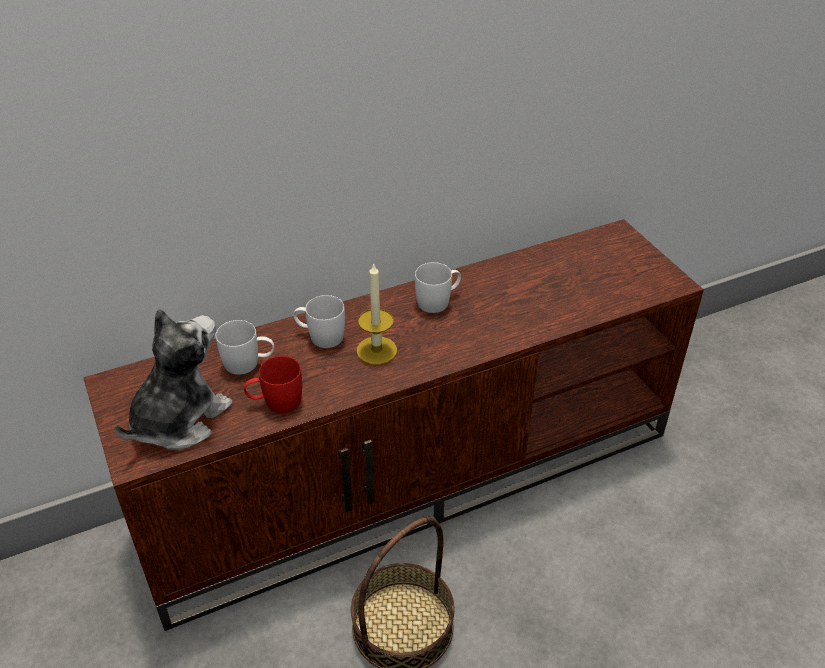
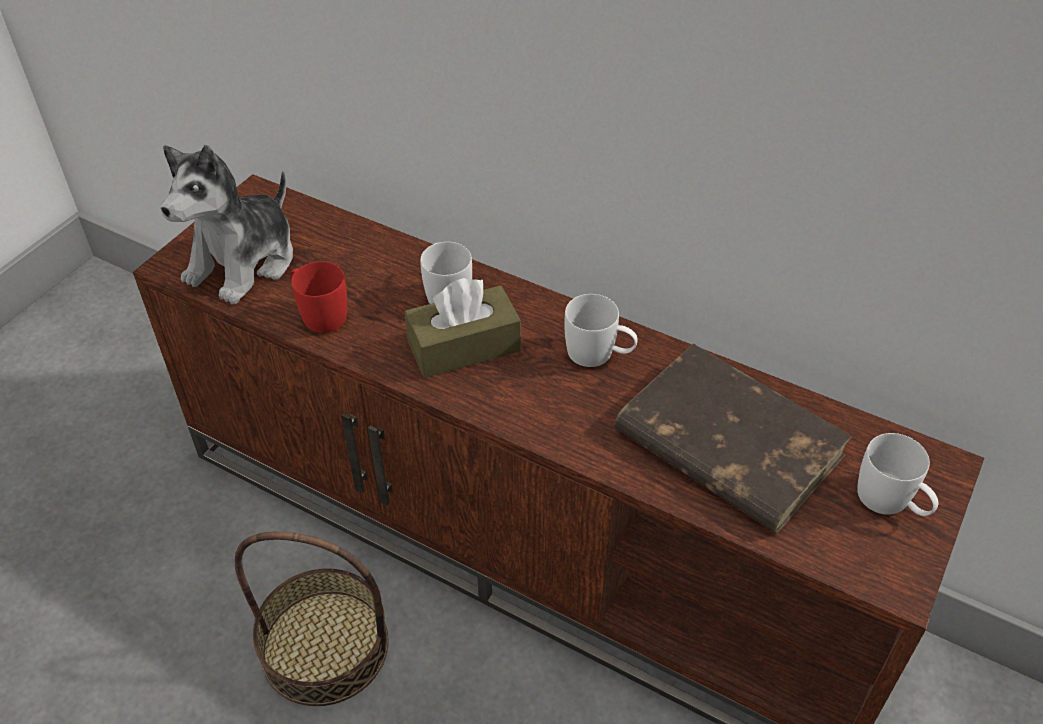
camera: 55 degrees right, 5 degrees up
plush toy [115,308,233,450] -> plush toy turned 120 degrees clockwise [160,145,293,304]
white mug [216,320,274,375] -> white mug moved to [857,433,938,516]
candle [356,263,397,365] -> brown tissue box [405,278,521,378]
none -> brown book [614,344,852,533]

